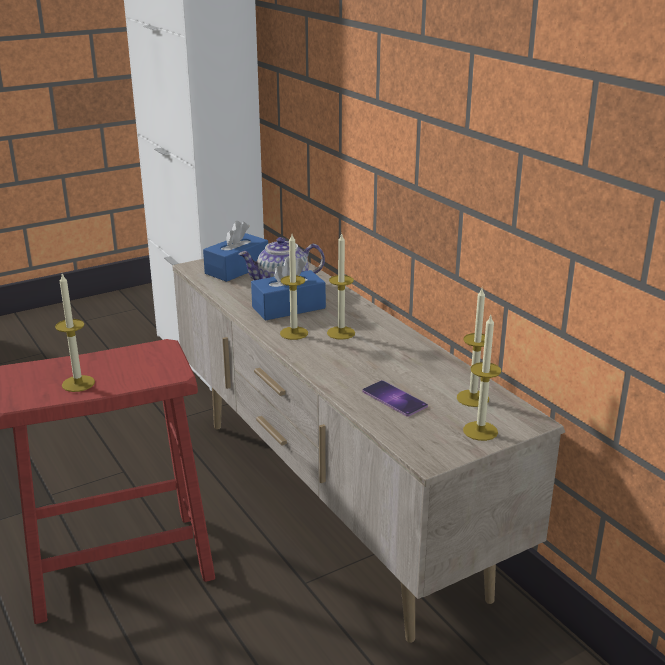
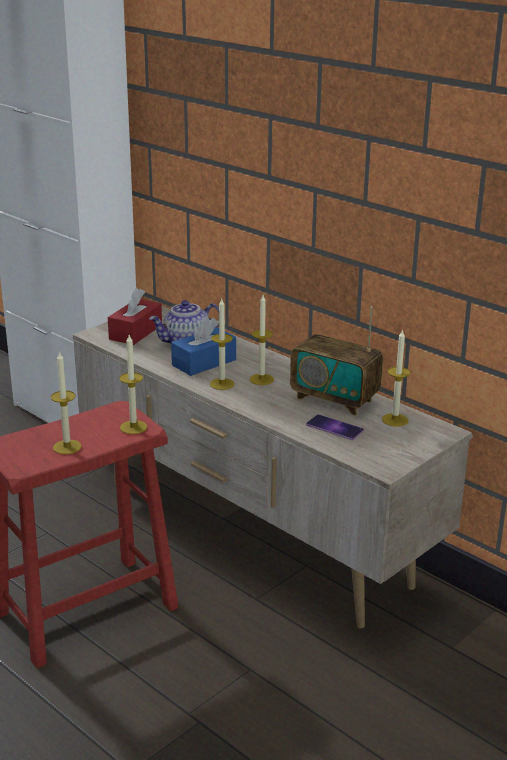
camera: 15 degrees left, 0 degrees up
blue tissue box [203,221,268,282] -> red tissue box [108,288,162,345]
candle [463,316,501,441] -> candle moved to [119,335,147,434]
none -> radio [290,306,383,415]

